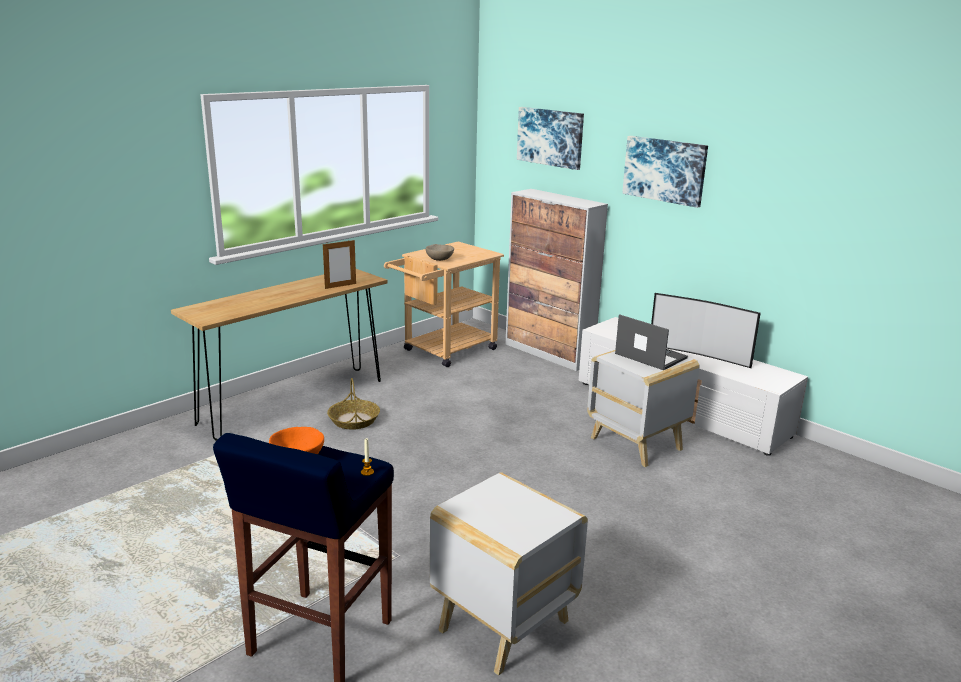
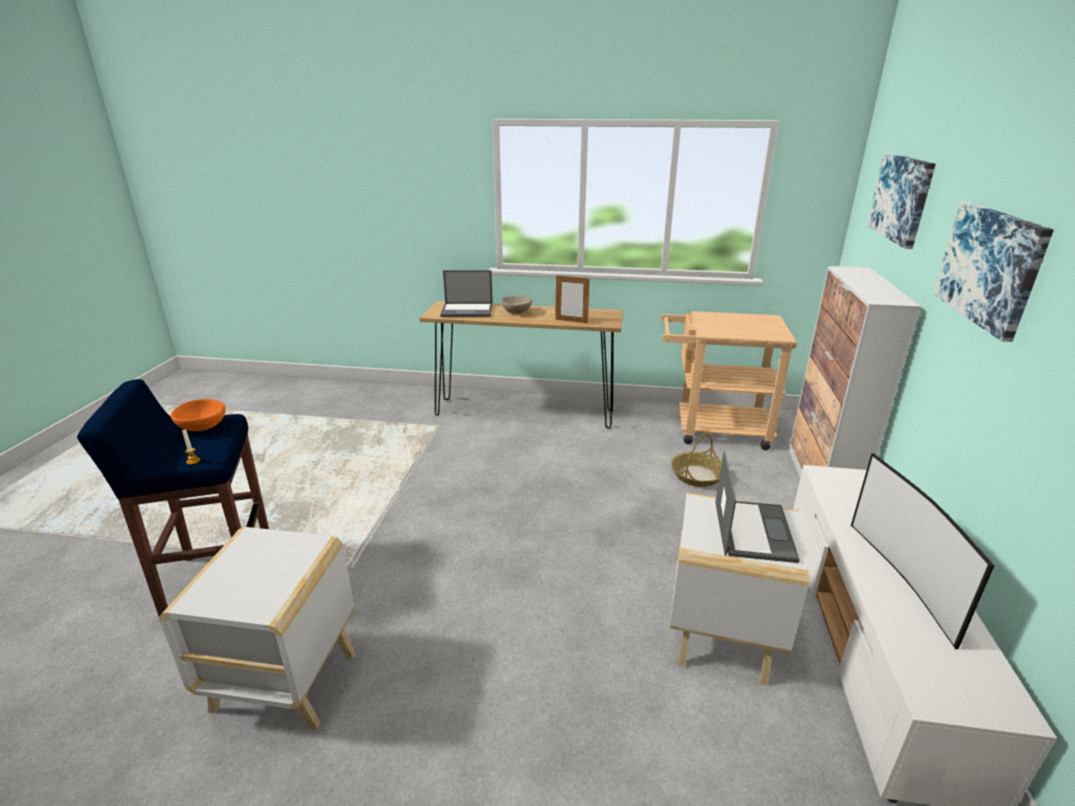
camera: 55 degrees right, 5 degrees up
basket [327,378,380,430] -> basket moved to [671,433,722,487]
beige bowl [426,244,454,261] -> beige bowl moved to [501,296,532,314]
none -> laptop [440,270,493,317]

